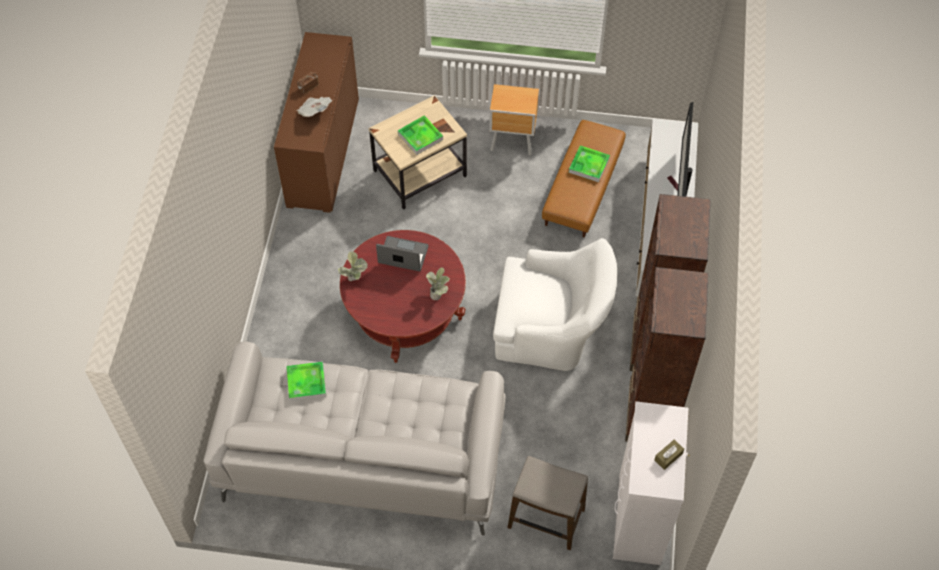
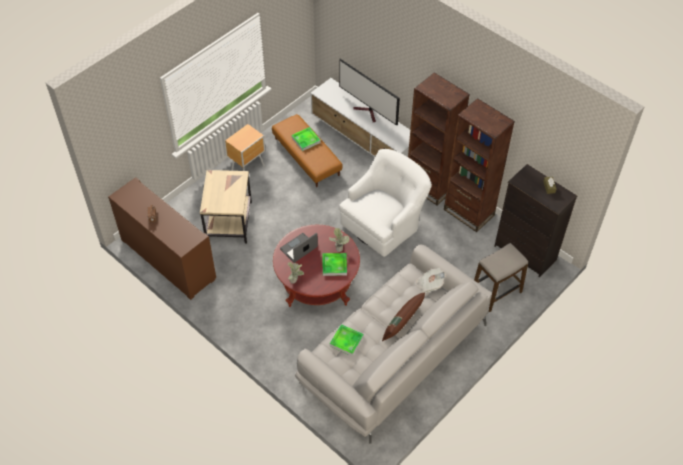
camera: 55 degrees left, 5 degrees down
newspaper [296,97,332,117] -> newspaper moved to [416,268,446,293]
tray [398,115,443,155] -> tray moved to [323,253,347,276]
white dresser [613,401,690,565] -> black dresser [494,164,577,278]
none -> brown pillow [382,292,425,341]

